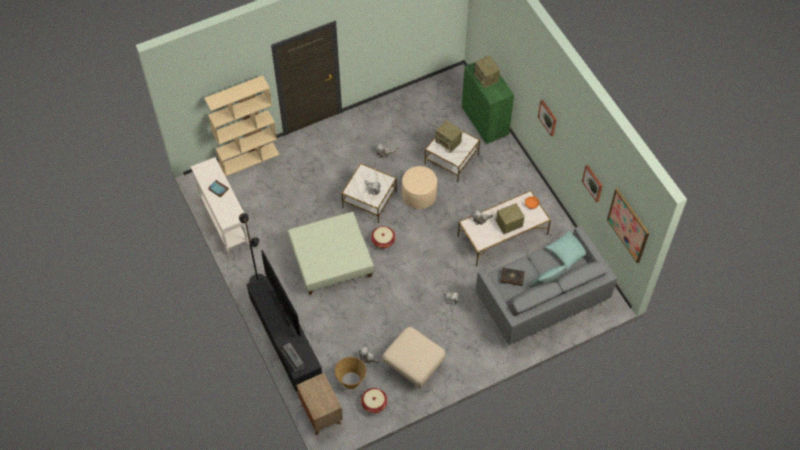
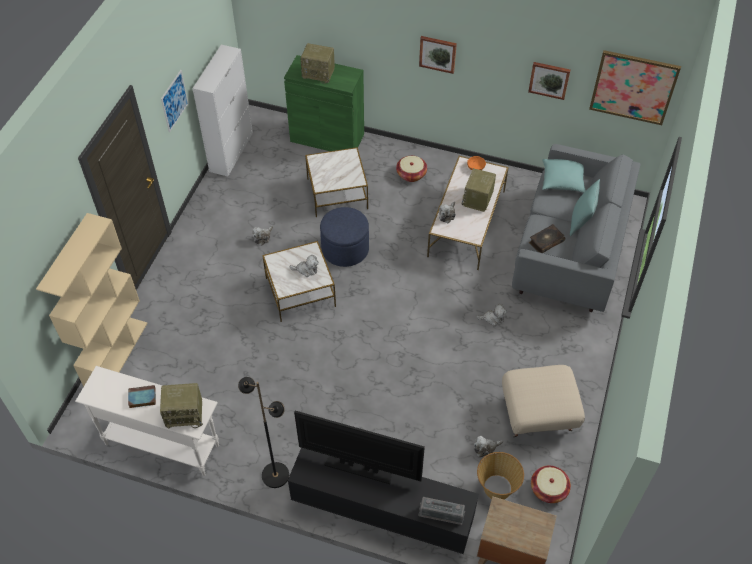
camera: 45 degrees left, 5 degrees down
green ottoman [288,212,374,295] -> none
basket [371,226,396,248] -> basket moved to [396,156,427,182]
beige ottoman [402,166,437,209] -> blue ottoman [320,207,369,267]
radio [435,120,462,153] -> radio moved to [160,383,203,428]
none -> picture [161,70,189,132]
none -> white cabinet [192,45,253,176]

